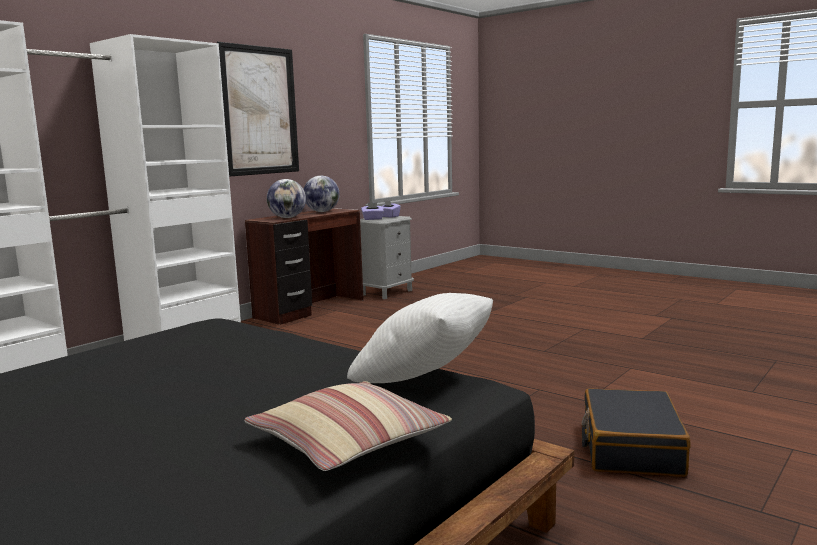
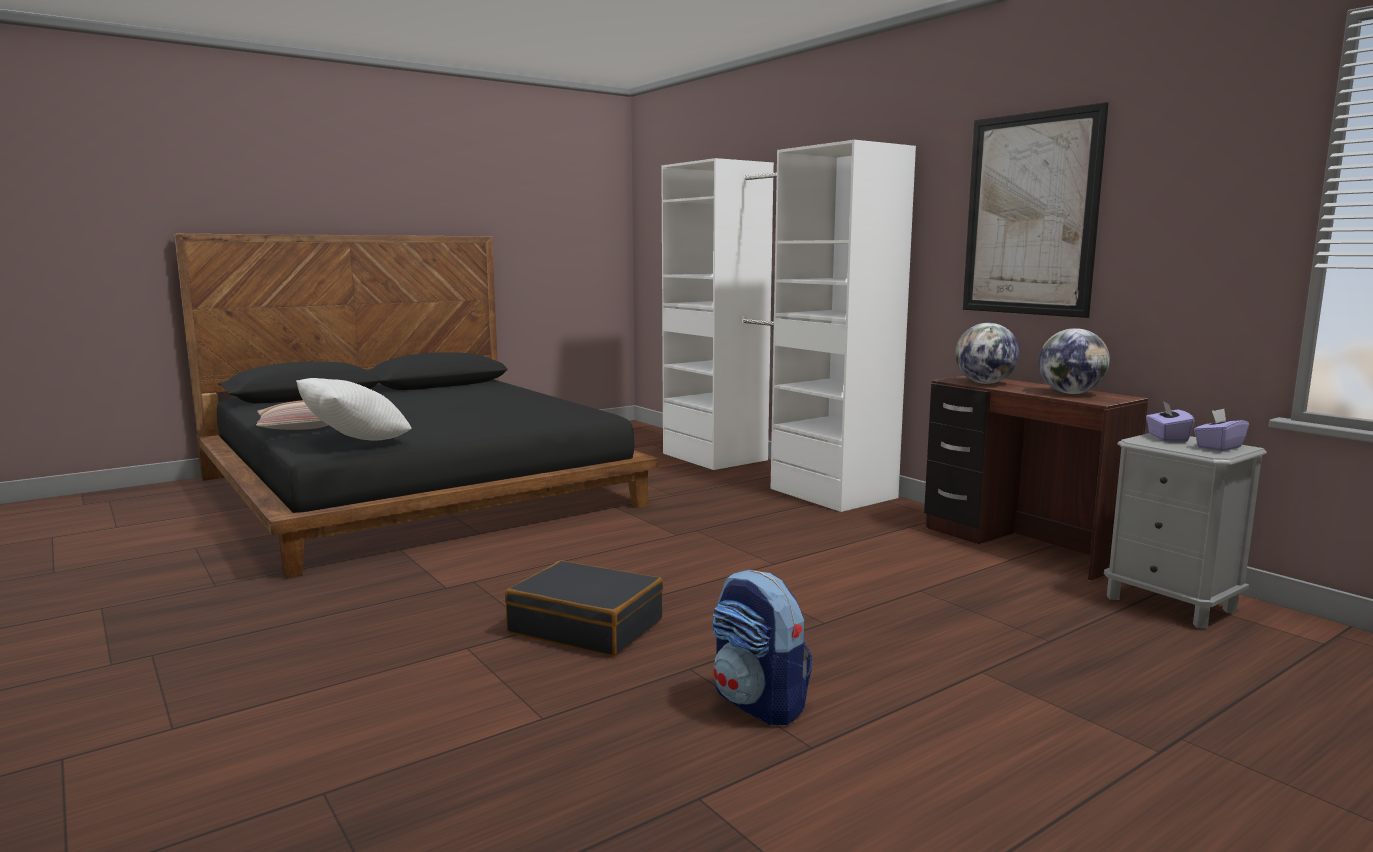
camera: 105 degrees right, 0 degrees up
black suitcase [581,388,691,477] -> black suitcase moved to [505,560,664,656]
none -> backpack [713,570,812,725]

